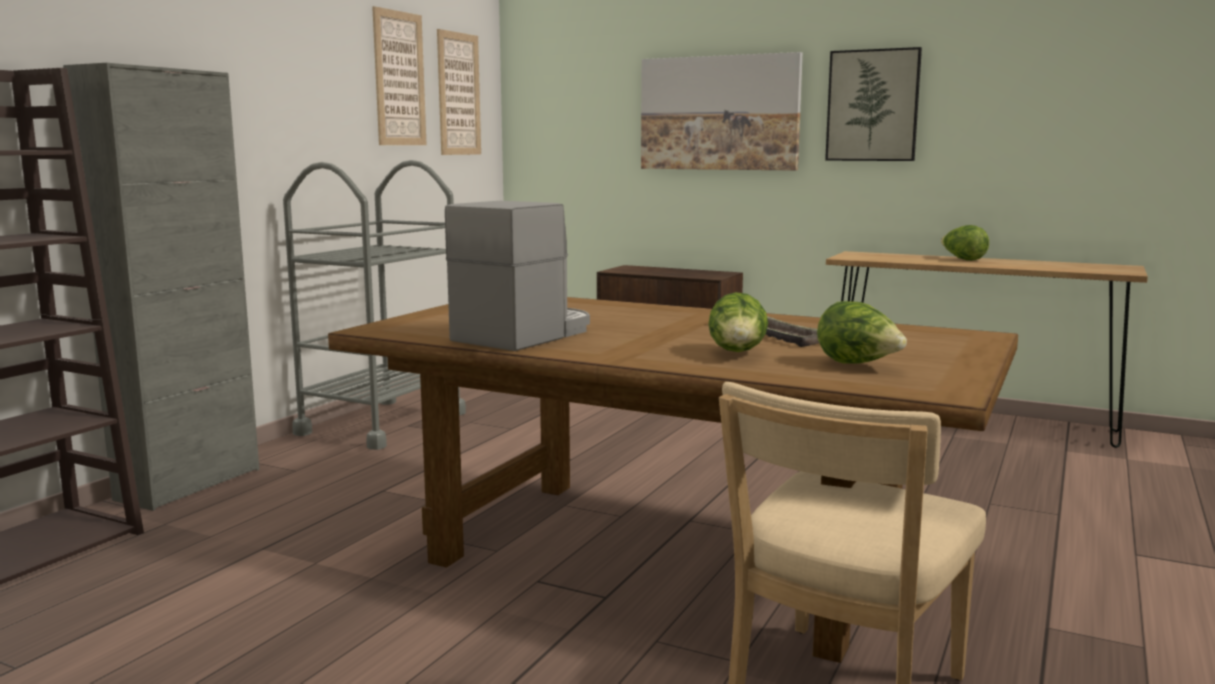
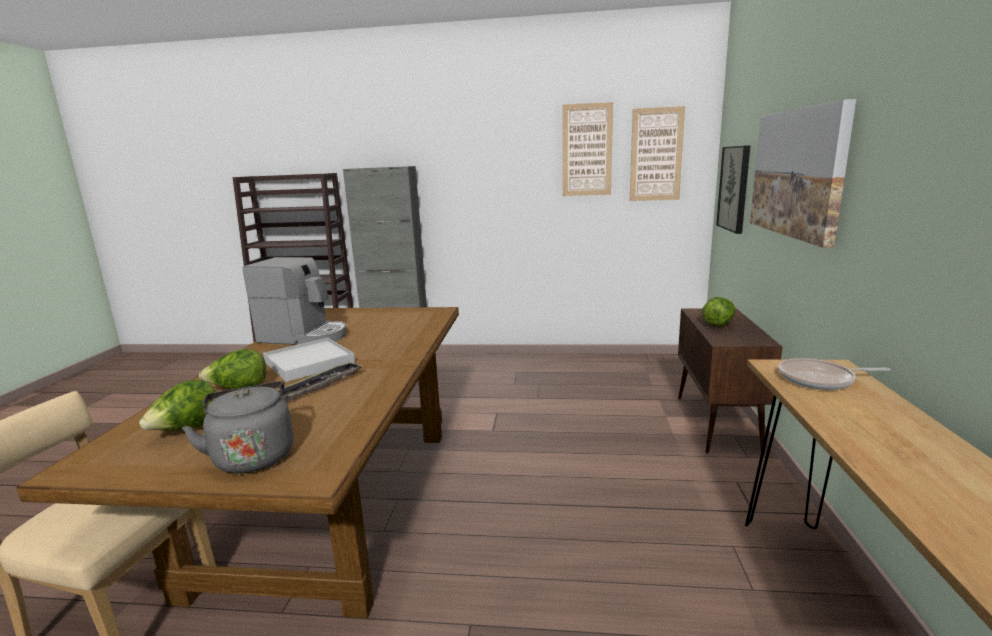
camera: 70 degrees right, 5 degrees up
grey cart [283,160,466,450] -> none
picture [825,47,922,161] -> picture moved to [716,145,750,234]
lettuce [941,225,989,261] -> lettuce moved to [702,297,736,326]
none -> grey kettle [182,381,293,473]
none -> white tray [263,338,355,382]
none -> frying pan [779,358,891,390]

